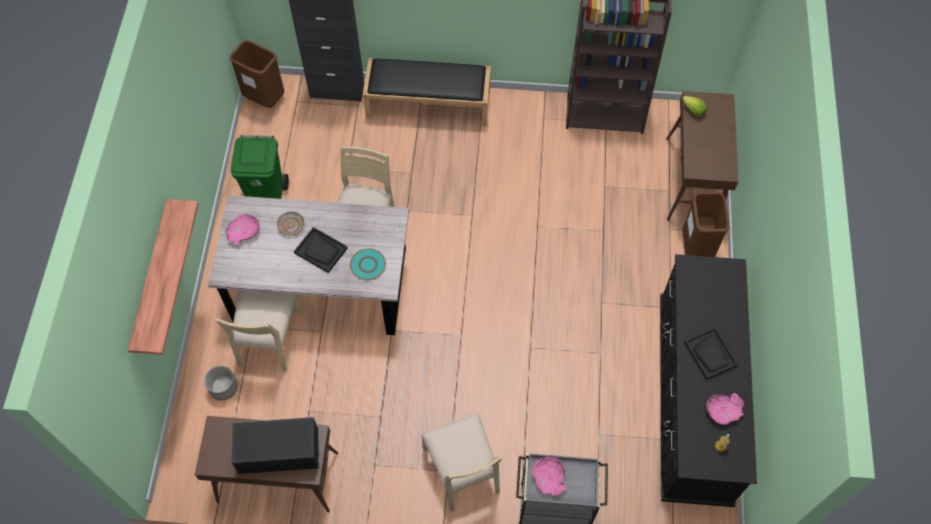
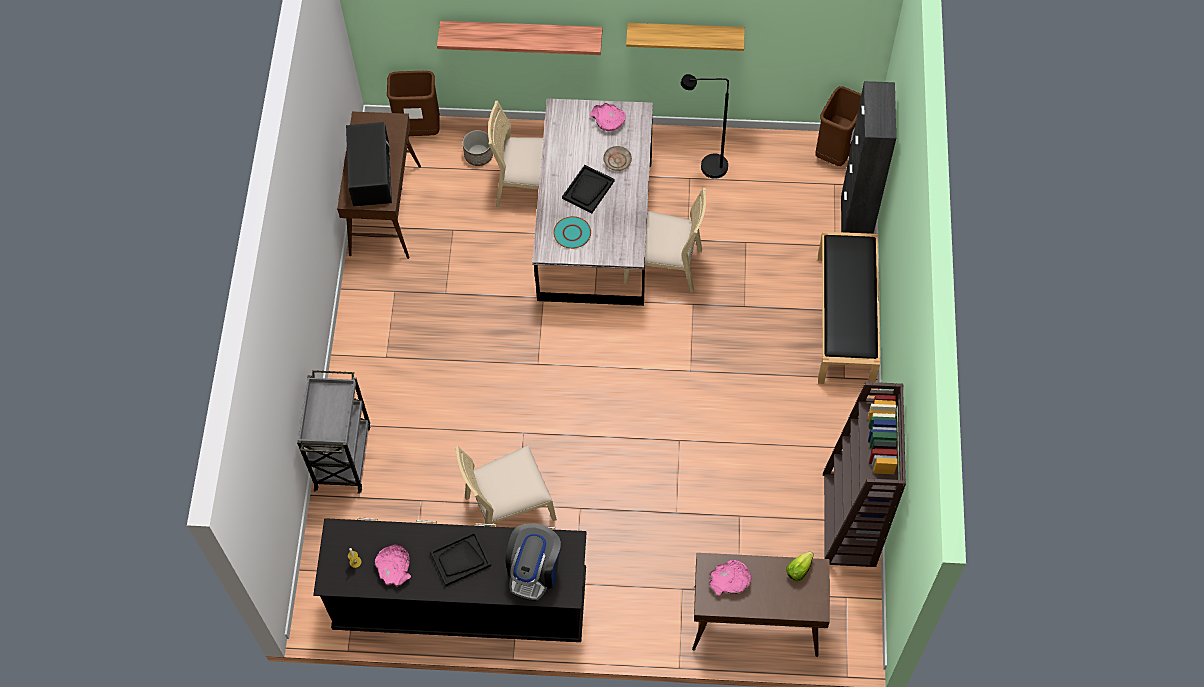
camera: 90 degrees right, 0 degrees up
green trash can [231,135,289,199] -> black floor lamp [681,74,729,179]
beige chair [421,413,503,512] -> beige chair moved to [455,445,557,526]
pink bowl [532,455,567,497] -> pink bowl moved to [709,560,751,595]
brown trash can [683,192,730,257] -> brown trash can moved to [387,71,440,136]
none -> coffee machine [505,523,561,601]
none -> shelf [626,23,745,51]

